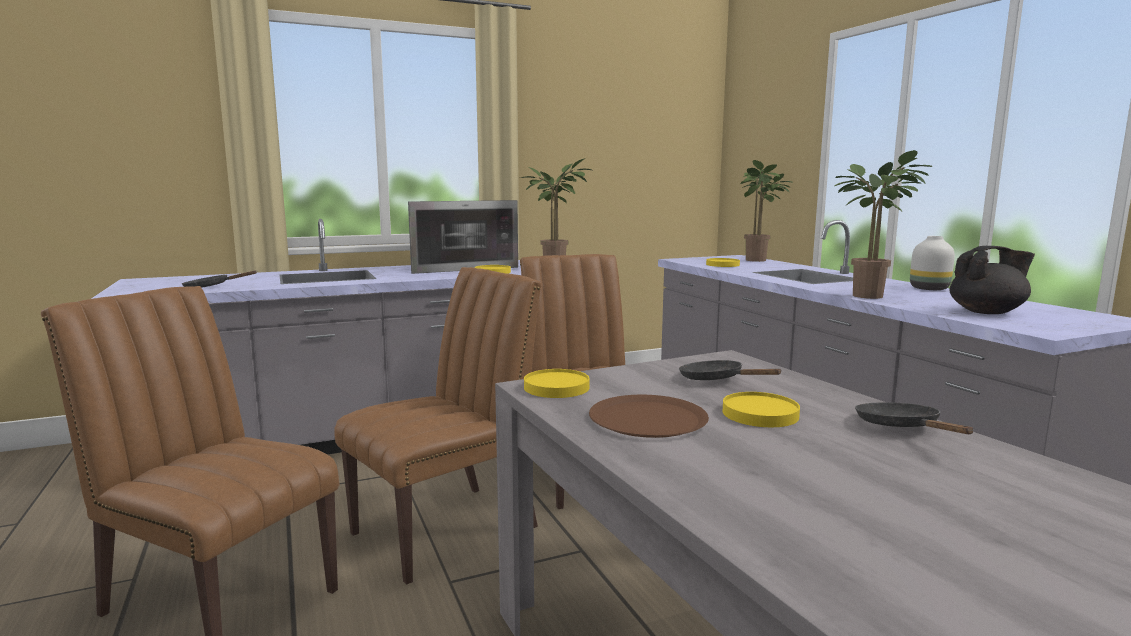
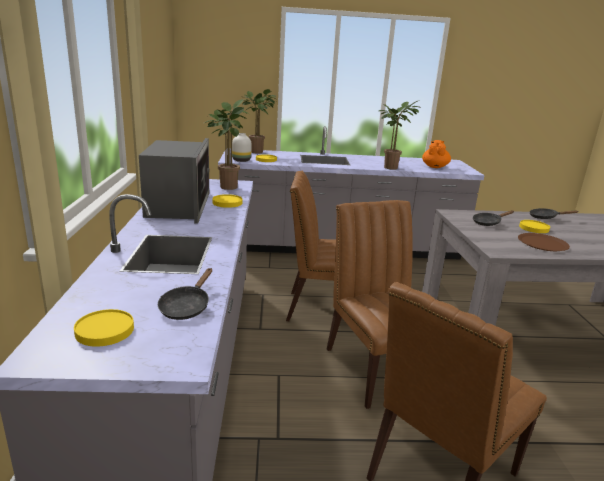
camera: 70 degrees left, 10 degrees up
yellow plate [524,369,590,398] -> yellow plate moved to [74,309,134,347]
white vase [910,236,955,290] -> white vase moved to [232,133,252,162]
black teapot [949,246,1035,314] -> orange teapot [422,140,451,168]

